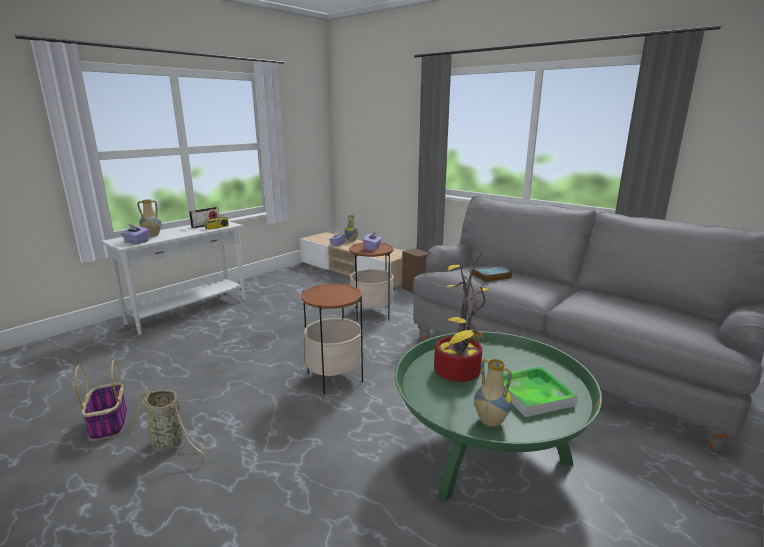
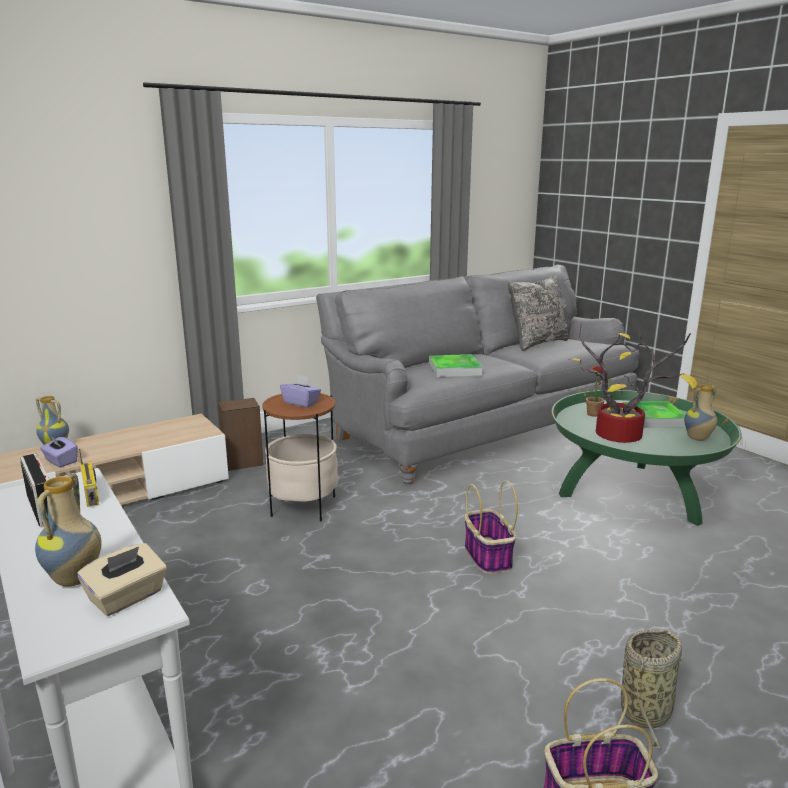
camera: 75 degrees left, 0 degrees up
purple tissue box [121,224,149,244] -> beige tissue box [77,543,167,616]
side table [301,283,363,394] -> basket [465,480,518,574]
book [473,265,512,282] -> tray [429,354,482,377]
none -> grey pillow [508,275,568,351]
none -> potted plant [576,366,611,417]

